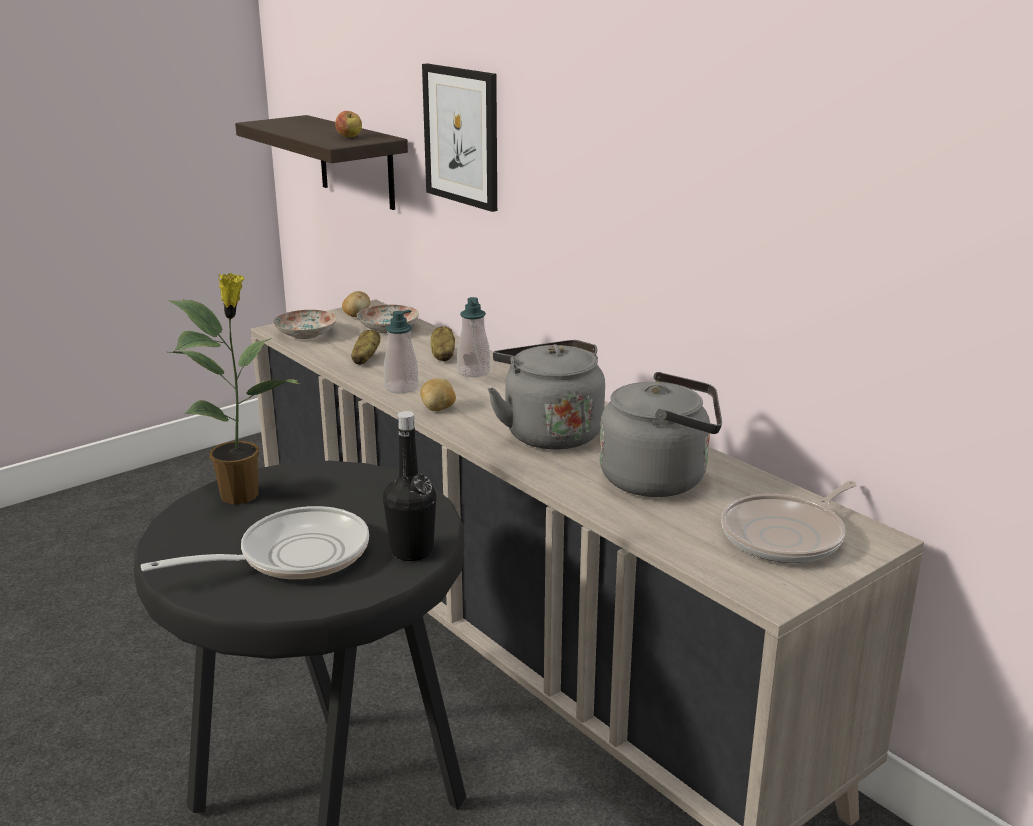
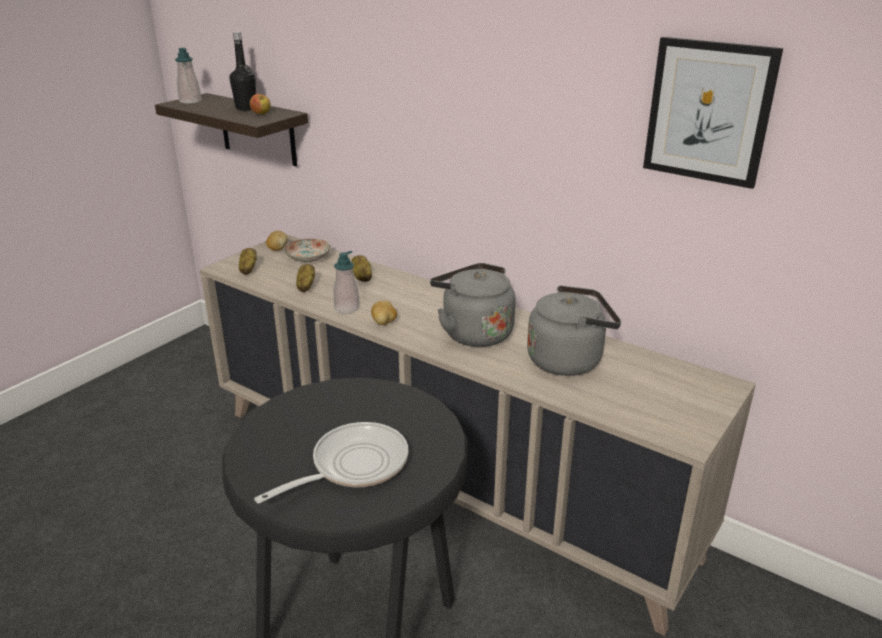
camera: 15 degrees left, 5 degrees up
potted plant [168,273,300,505] -> none
plate [273,310,337,339] -> potato [239,248,257,275]
black bottle [383,411,436,561] -> black bottle moved to [230,32,256,111]
picture [422,64,497,212] -> picture moved to [643,37,783,189]
soap dispenser [457,297,490,377] -> soap dispenser moved to [175,48,202,104]
frying pan [721,481,857,563] -> none

